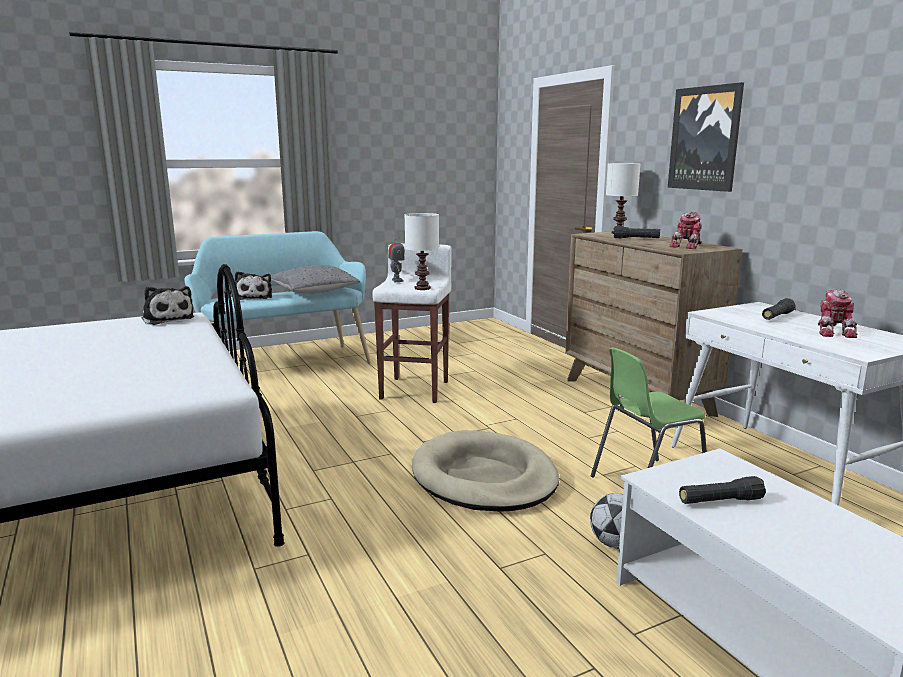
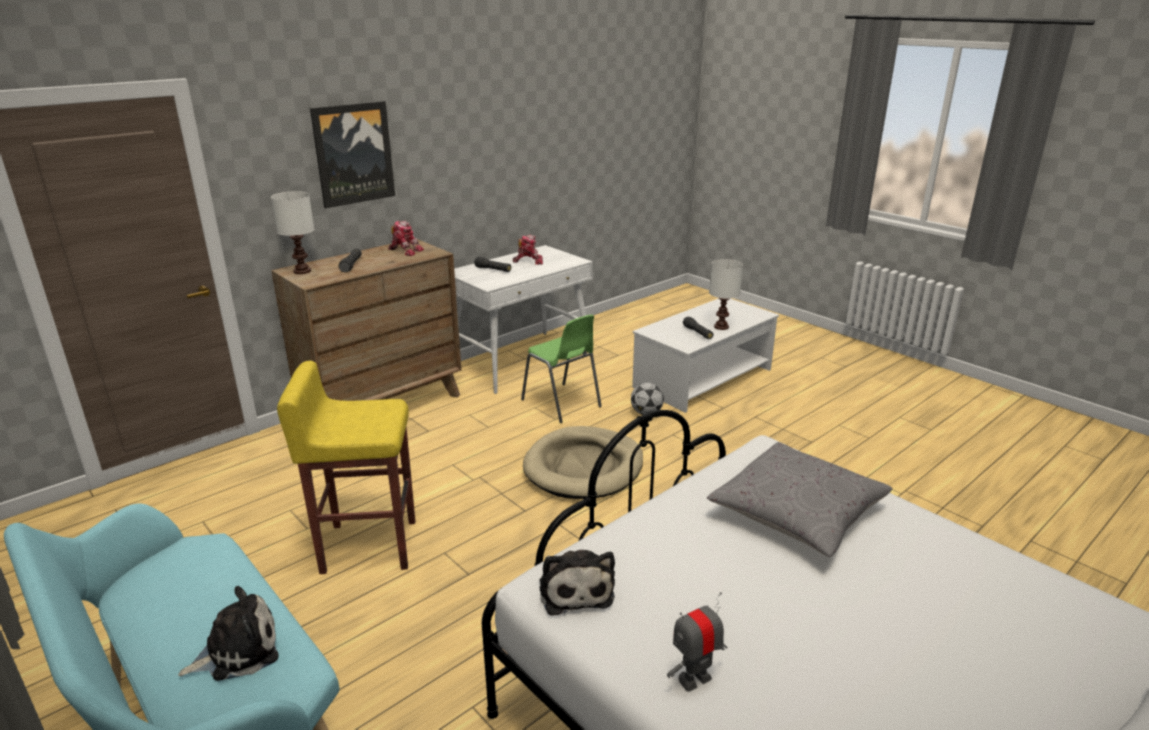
camera: 105 degrees left, 10 degrees up
plush toy [142,286,195,325] -> plush toy turned 135 degrees clockwise [539,550,615,616]
grey pillow [271,265,360,293] -> grey pillow moved to [707,442,893,557]
white stool [372,244,452,403] -> yellow stool [277,361,415,574]
toy robot [388,235,405,282] -> toy robot moved to [667,592,727,692]
white table lamp [405,213,439,290] -> white table lamp moved to [709,259,743,330]

